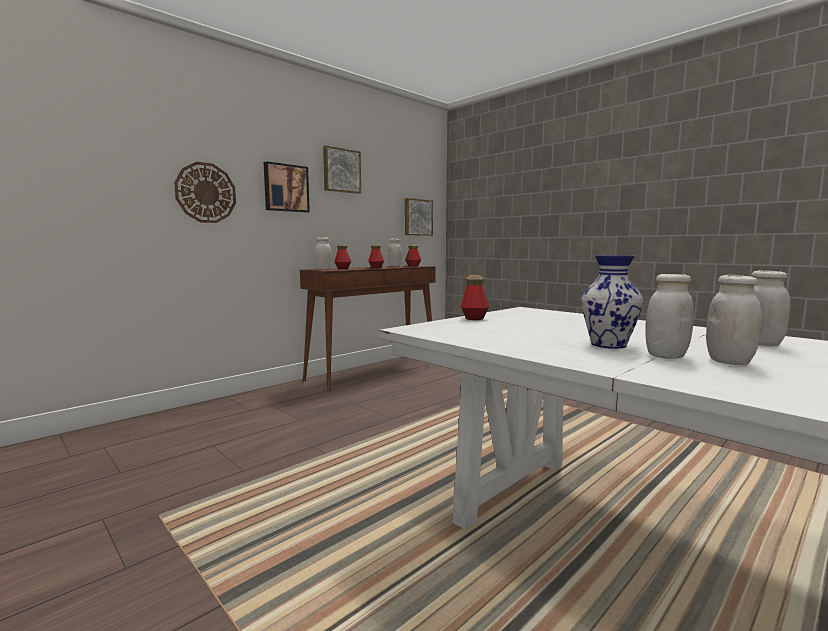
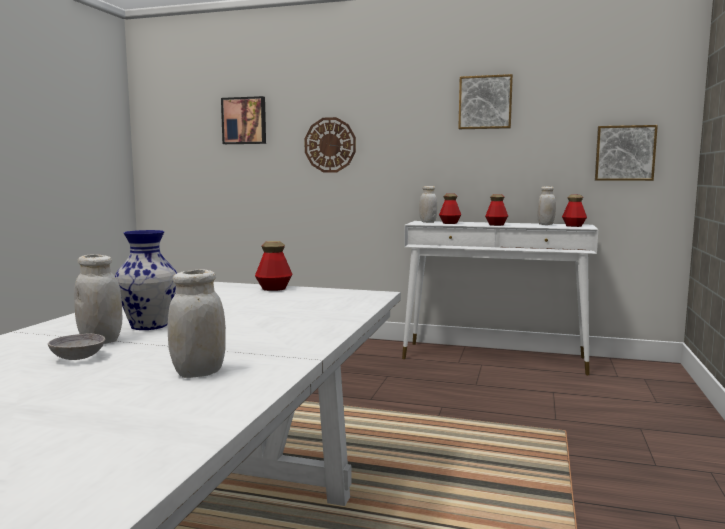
camera: 60 degrees right, 0 degrees up
picture [264,161,310,213] -> picture moved to [221,96,266,144]
brown console table [300,265,436,391] -> white console table [402,221,598,375]
white jar [706,275,762,365] -> grey bowl [48,333,105,360]

